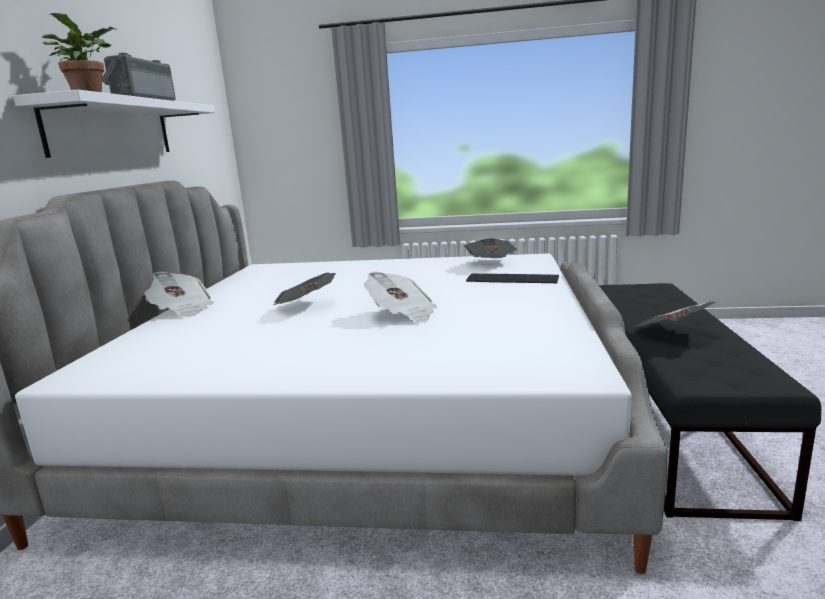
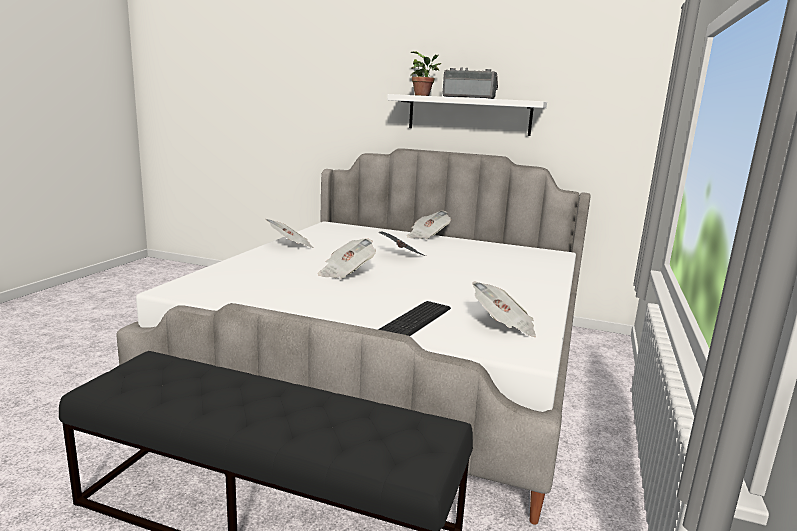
camera: 100 degrees right, 0 degrees up
newspaper [633,302,716,327] -> newspaper moved to [265,219,314,248]

